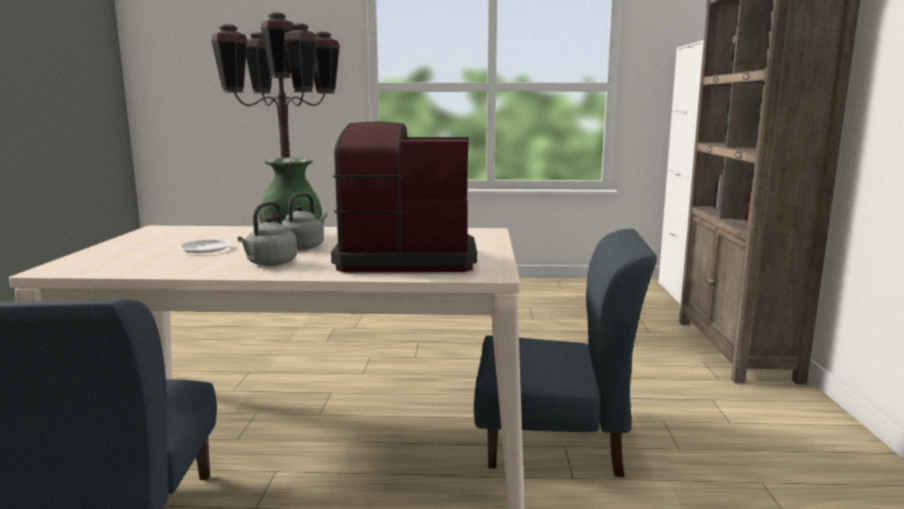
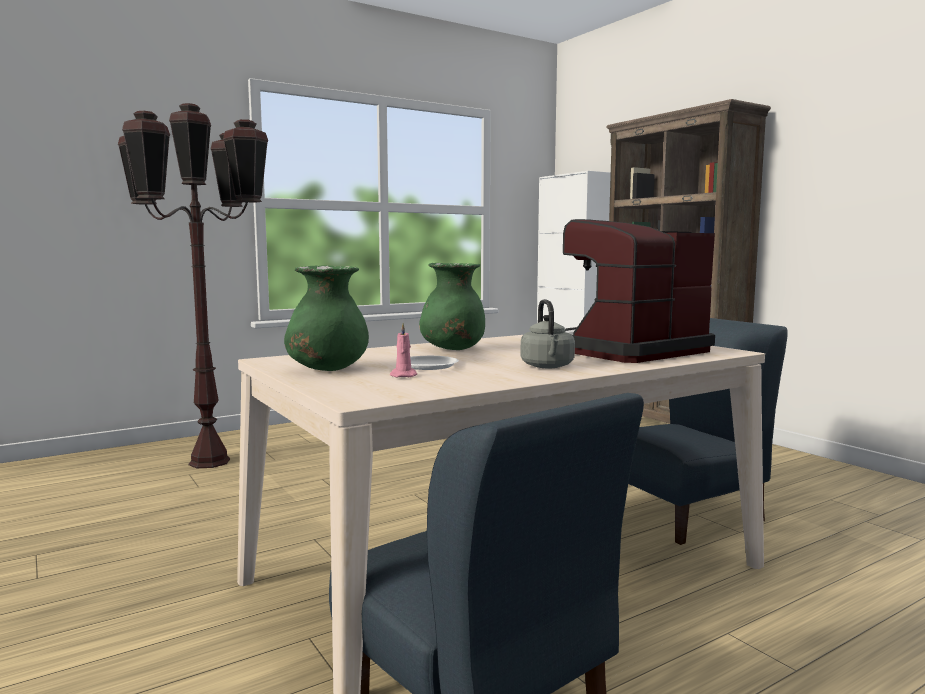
camera: 35 degrees left, 5 degrees down
grey kettle [282,193,327,250] -> none
none -> green vase [284,265,369,371]
none -> pink candle [390,323,417,377]

